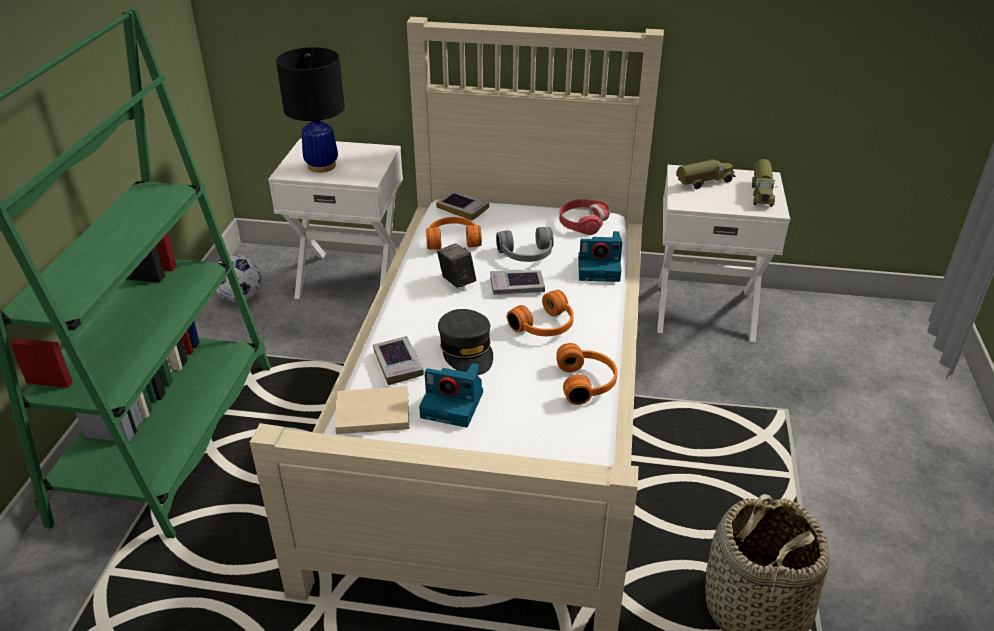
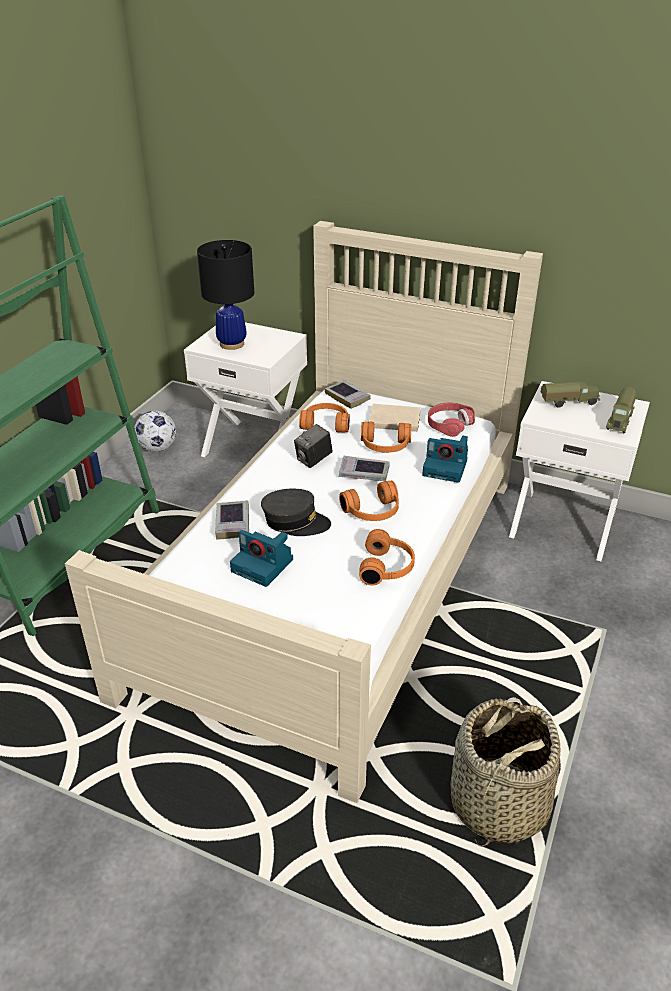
camera: 15 degrees right, 0 degrees up
beige book [335,386,409,434] -> beige book moved to [368,404,421,432]
camera [437,243,476,288] -> camera turned 120 degrees counterclockwise [294,424,333,468]
grey cap [438,309,493,375] -> grey cap turned 75 degrees counterclockwise [261,489,331,536]
grey headphones [496,227,554,262] -> orange headphones [361,422,411,453]

